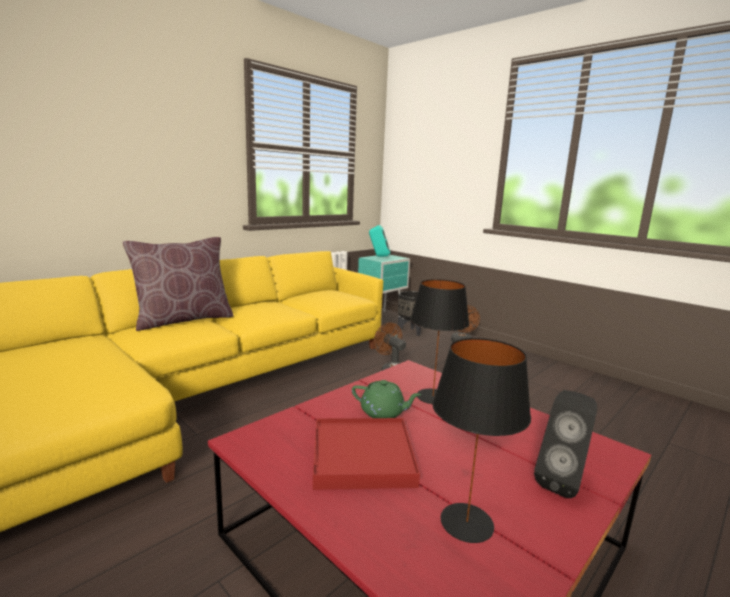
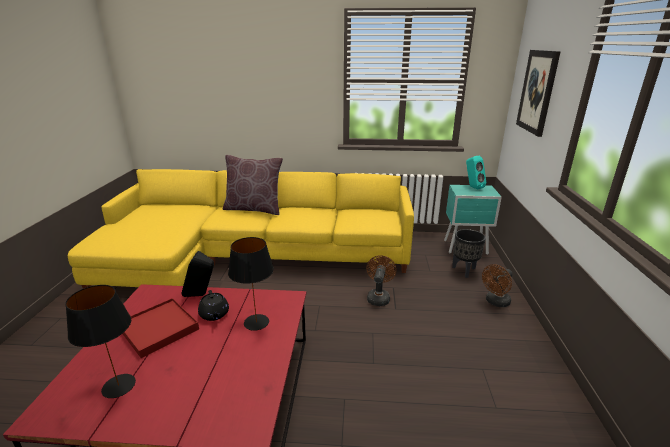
camera: 50 degrees right, 10 degrees up
green teapot [352,380,421,418] -> black teapot [198,290,229,321]
black speaker [534,390,597,498] -> black speaker moved to [182,251,214,297]
none -> picture [516,50,561,137]

